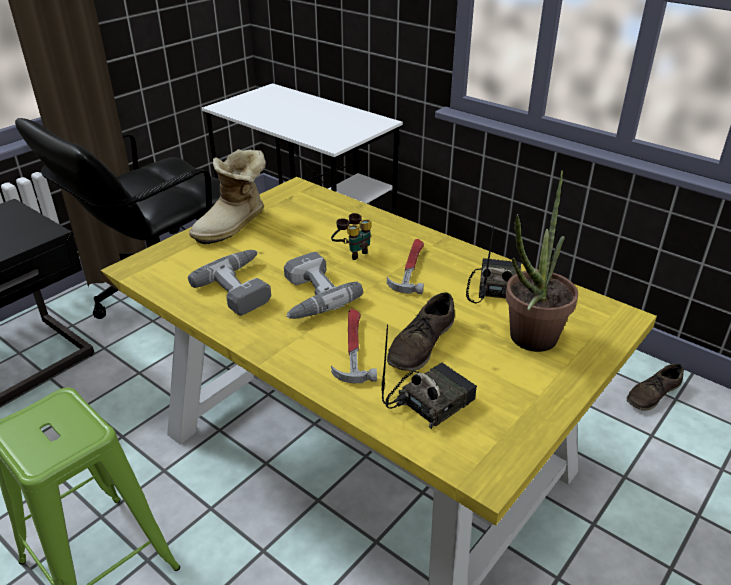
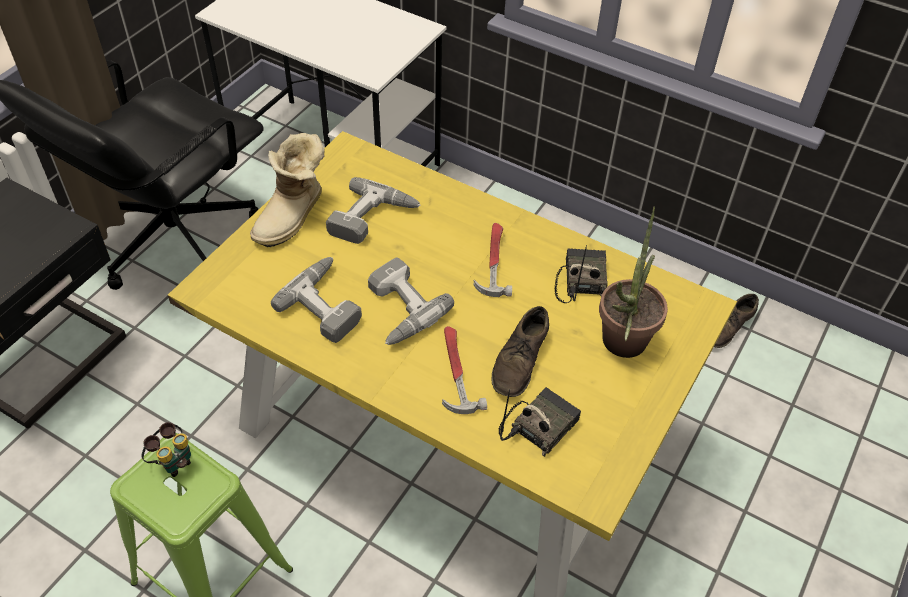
camera: 10 degrees left, 15 degrees up
binoculars [331,213,371,260] -> binoculars moved to [141,422,191,477]
none -> power drill [326,177,421,244]

